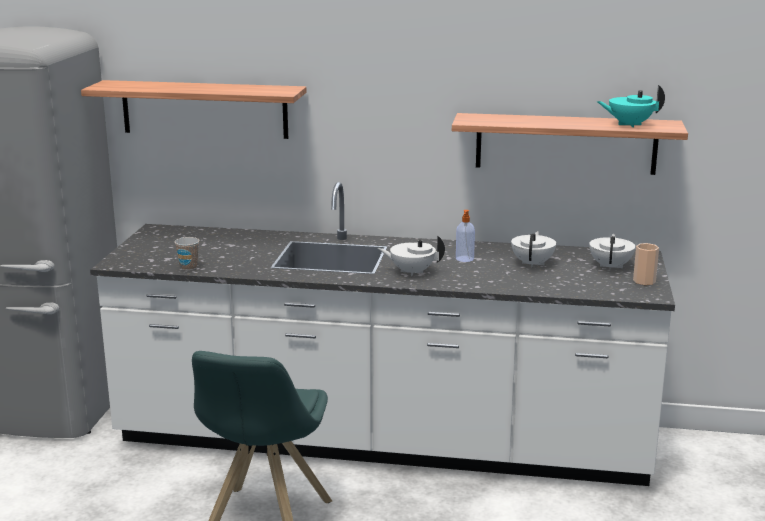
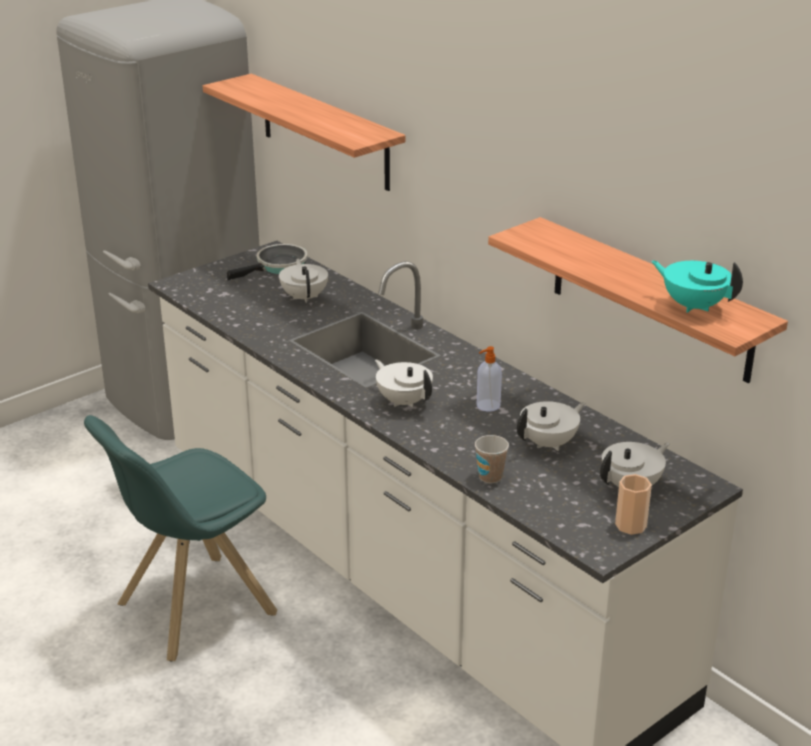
camera: 40 degrees right, 10 degrees up
cup [174,237,200,270] -> cup moved to [475,435,509,483]
none -> frying pan [227,244,308,280]
none -> white teapot [279,259,328,303]

